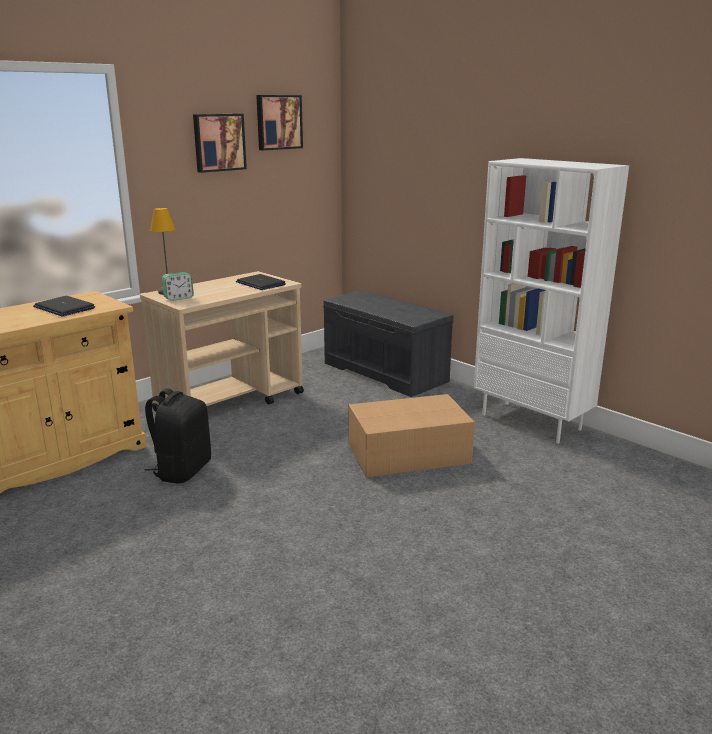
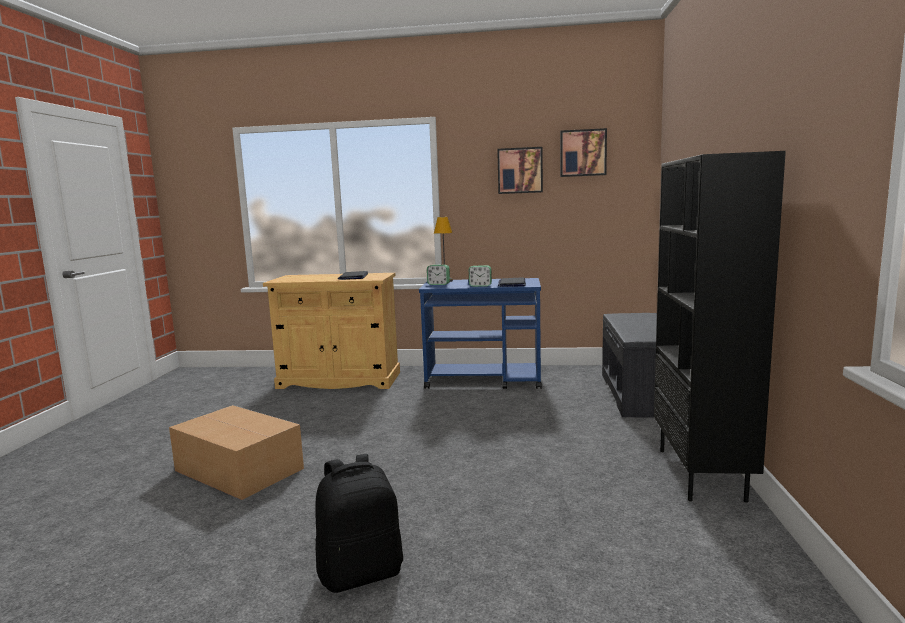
camera: 50 degrees right, 10 degrees down
beige cart [140,271,304,411] -> blue cart [419,278,542,389]
black backpack [144,388,211,484] -> black backpack moved to [315,454,403,593]
cardboard box [349,394,475,478] -> cardboard box moved to [169,405,304,500]
white bookcase [474,158,629,443] -> black bookcase [654,151,786,502]
none -> alarm clock [469,265,492,287]

